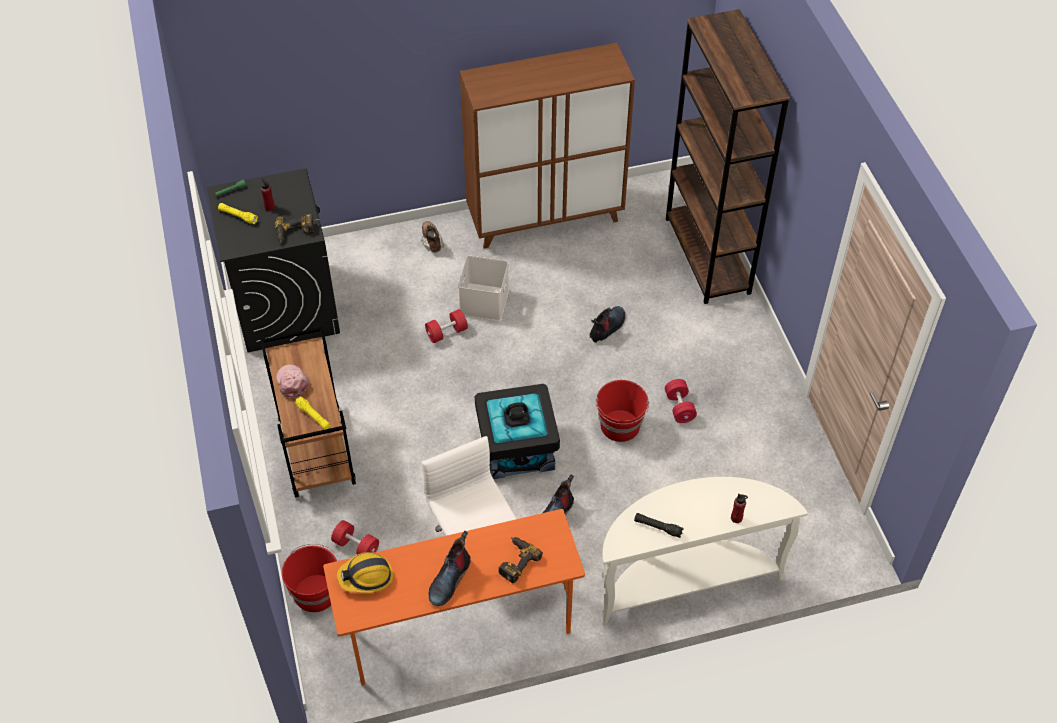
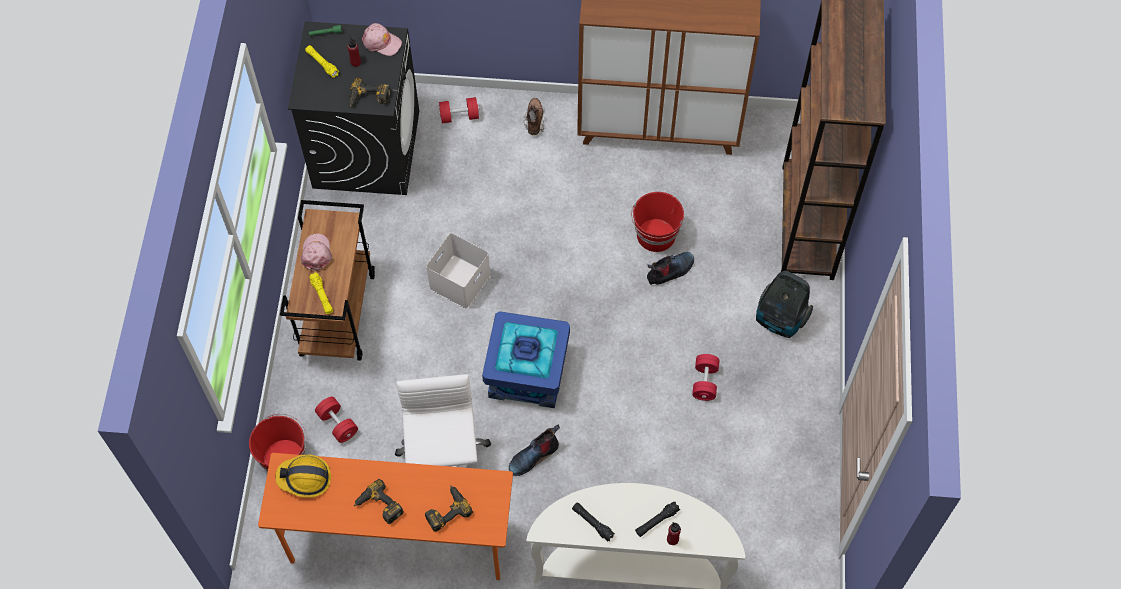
camera: 20 degrees right, 10 degrees up
red dumbbell [425,309,468,343] -> red dumbbell moved to [439,97,479,123]
boot [429,531,471,606] -> power drill [354,479,403,524]
white storage box [458,255,509,321] -> white storage box moved to [426,233,491,309]
black storage box [475,384,560,479] -> blue storage box [482,311,570,408]
red bucket [596,380,649,442] -> red bucket moved to [631,192,684,252]
none -> pink cap [362,23,402,56]
none -> black flashlight [635,501,680,537]
none -> vacuum cleaner [756,271,813,338]

